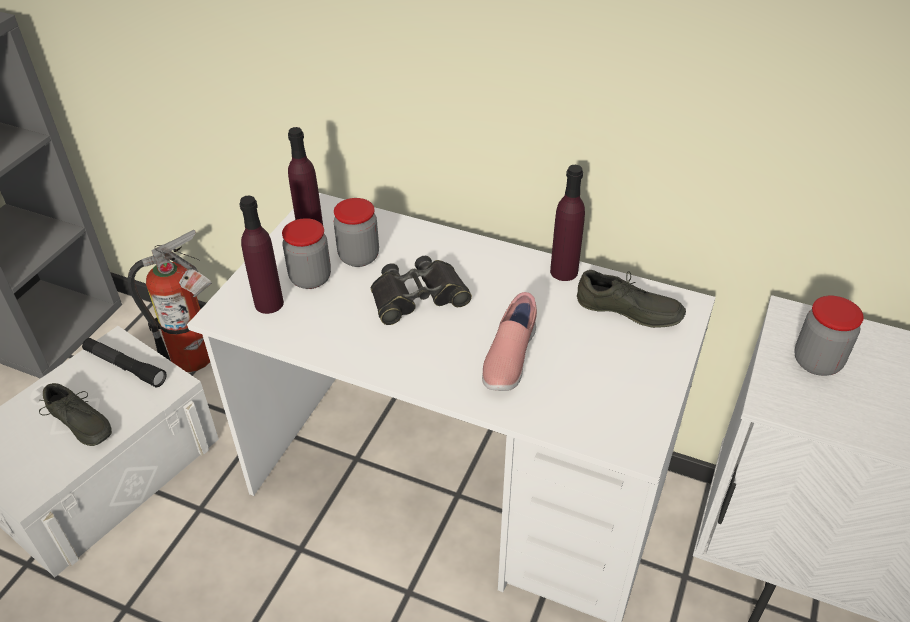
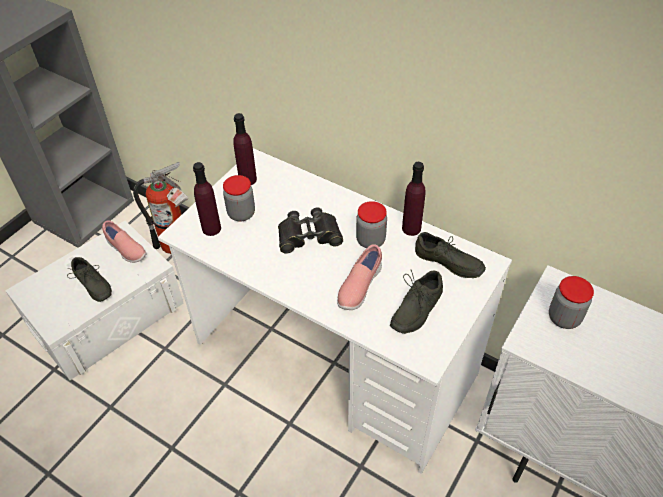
camera: 10 degrees right, 5 degrees up
black flashlight [82,338,166,387] -> pink shoe [102,220,147,263]
jar [334,198,379,267] -> jar moved to [356,201,387,248]
none -> grey shoe [390,270,443,334]

